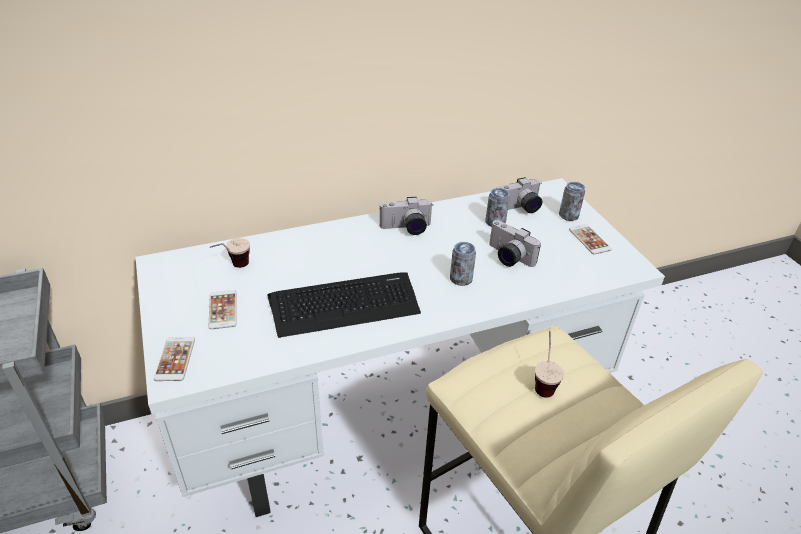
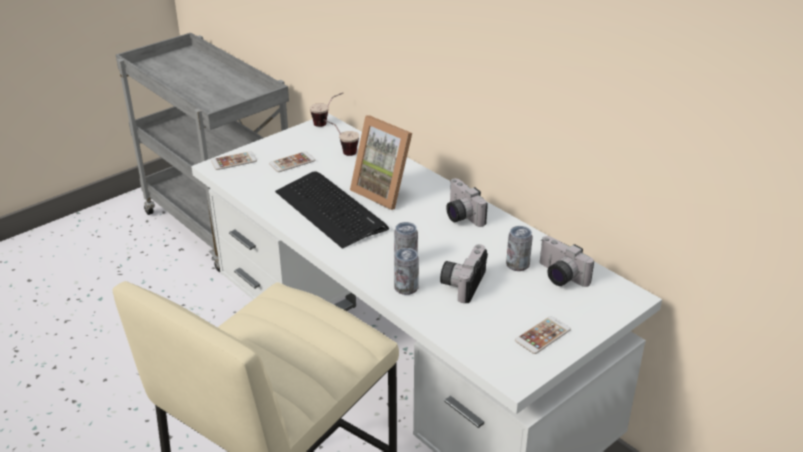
camera: 70 degrees right, 5 degrees down
cup [535,331,564,398] -> cup moved to [310,93,343,127]
can [559,182,585,221] -> can moved to [394,248,419,295]
none -> picture frame [350,115,412,210]

